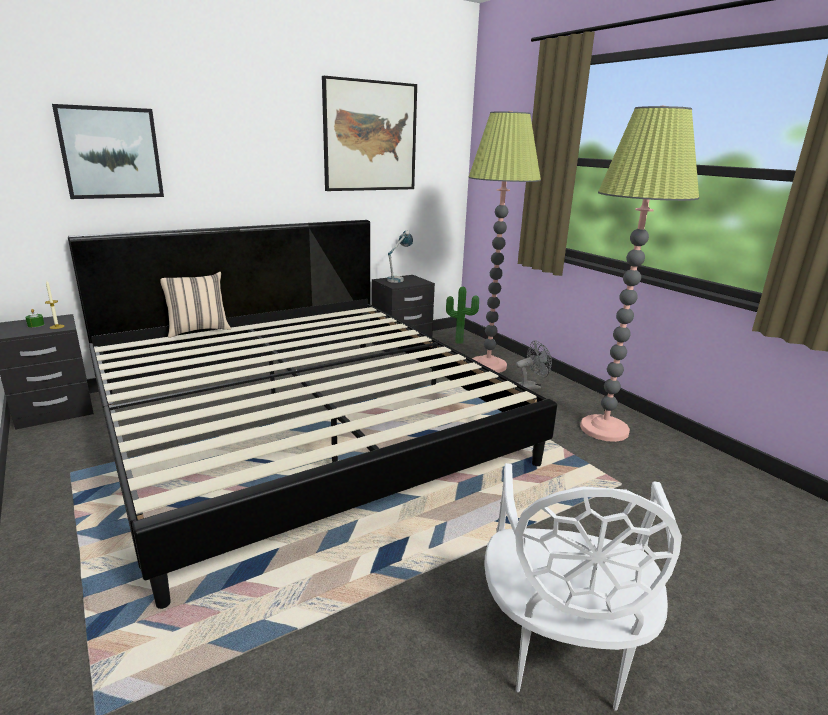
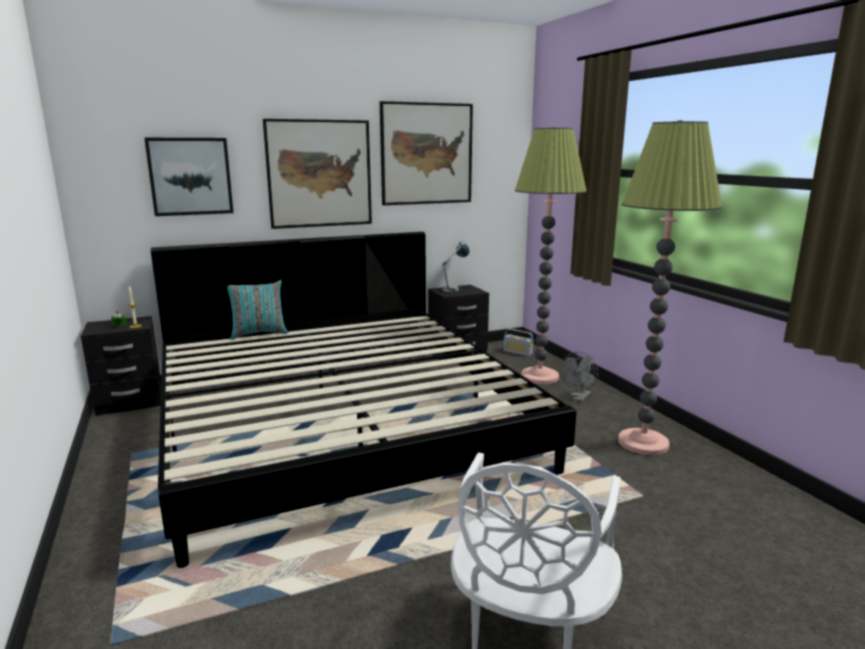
camera: 10 degrees right, 5 degrees down
beige pillow [160,272,231,338] -> turquoise pillow [227,280,288,339]
potted plant [446,287,479,344] -> radio [503,328,533,356]
grey fan [516,340,552,390] -> grey fan turned 135 degrees clockwise [560,352,598,402]
none -> picture [263,119,372,229]

